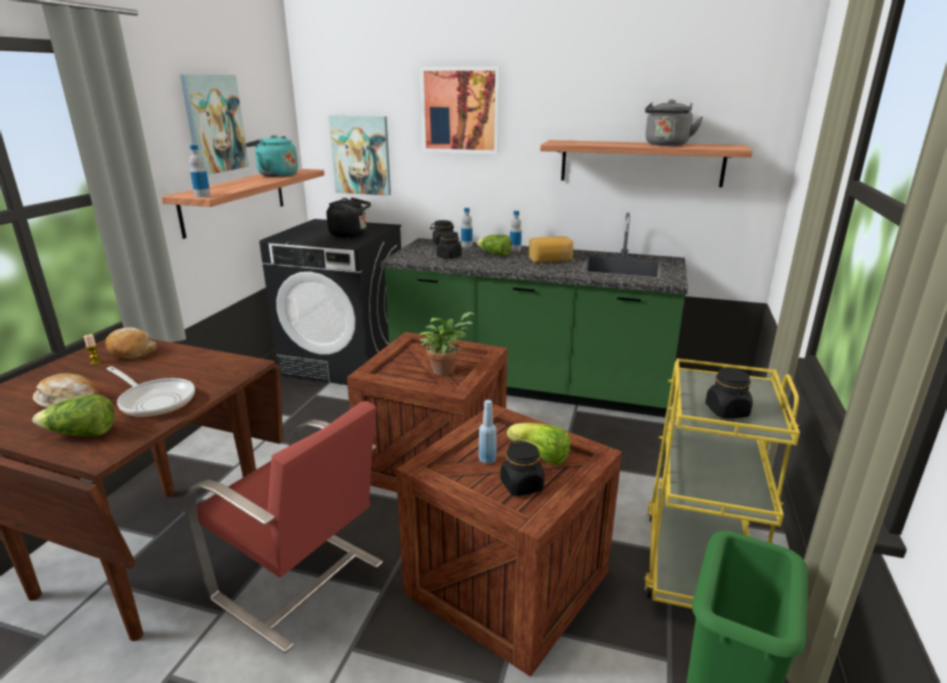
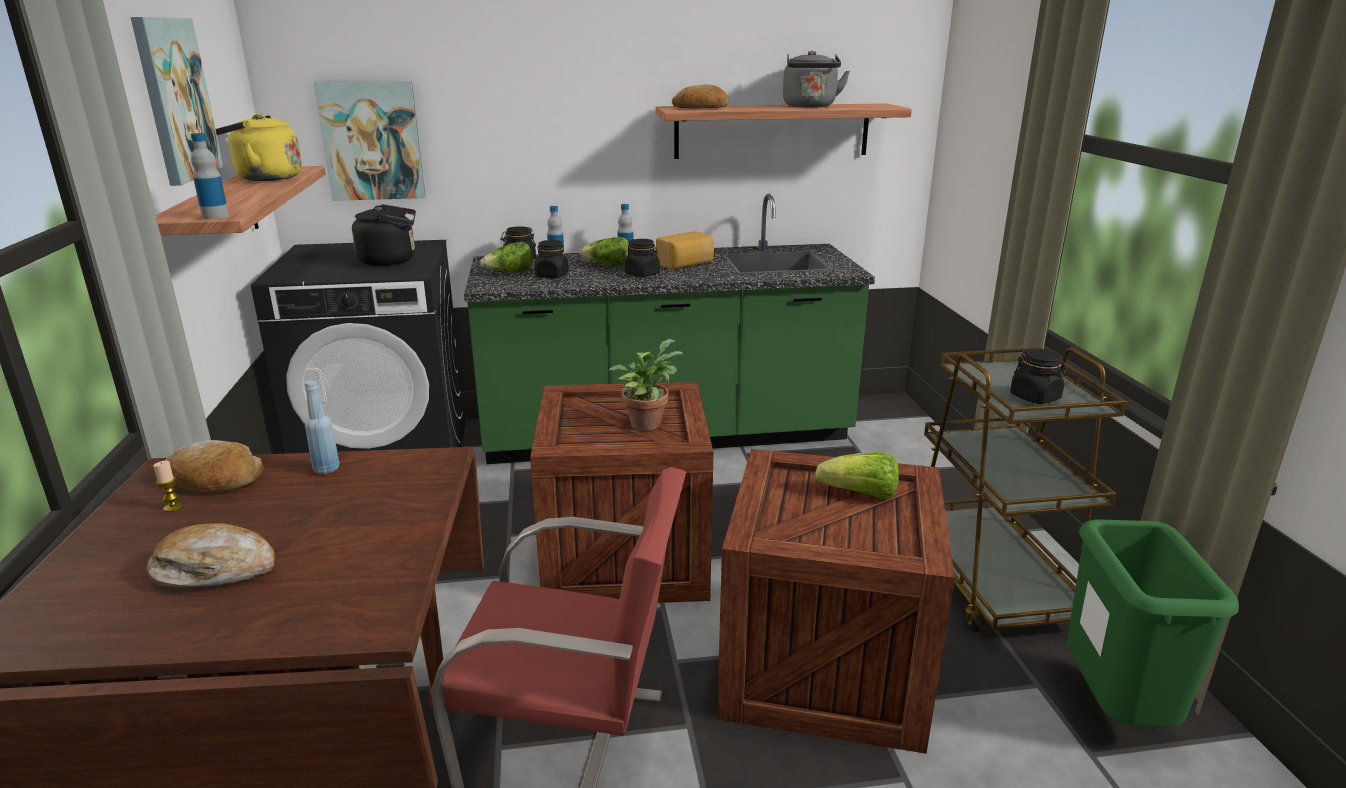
camera: 25 degrees left, 0 degrees up
lettuce [33,395,114,436] -> lettuce moved to [480,242,533,272]
frying pan [107,366,195,417] -> none
turquoise kettle [246,135,298,177] -> yellow kettle [216,114,302,181]
picture [420,66,500,154] -> none
blue bottle [479,400,497,464] -> blue bottle moved to [304,380,339,474]
black jar [500,440,545,496] -> black jar moved to [625,239,660,277]
yellow cart [644,358,800,609] -> brown cart [924,347,1127,632]
none -> bread [672,84,729,108]

